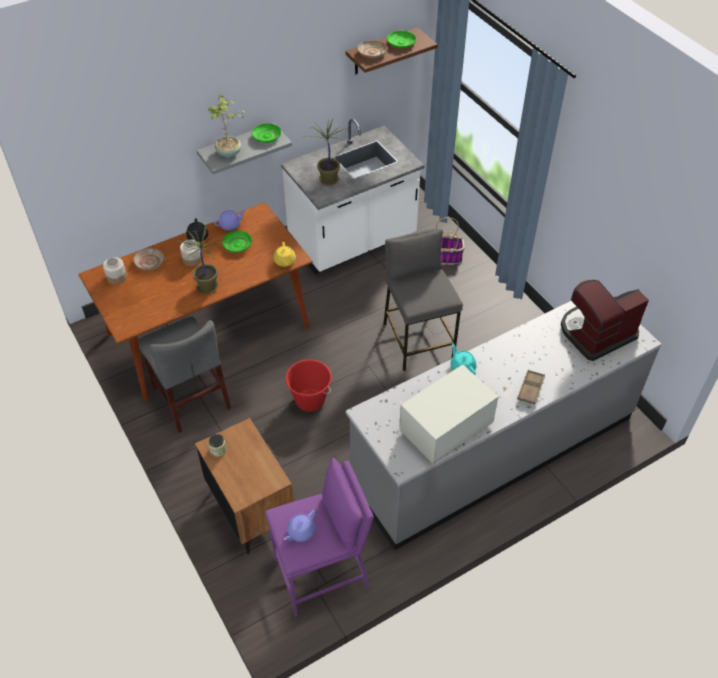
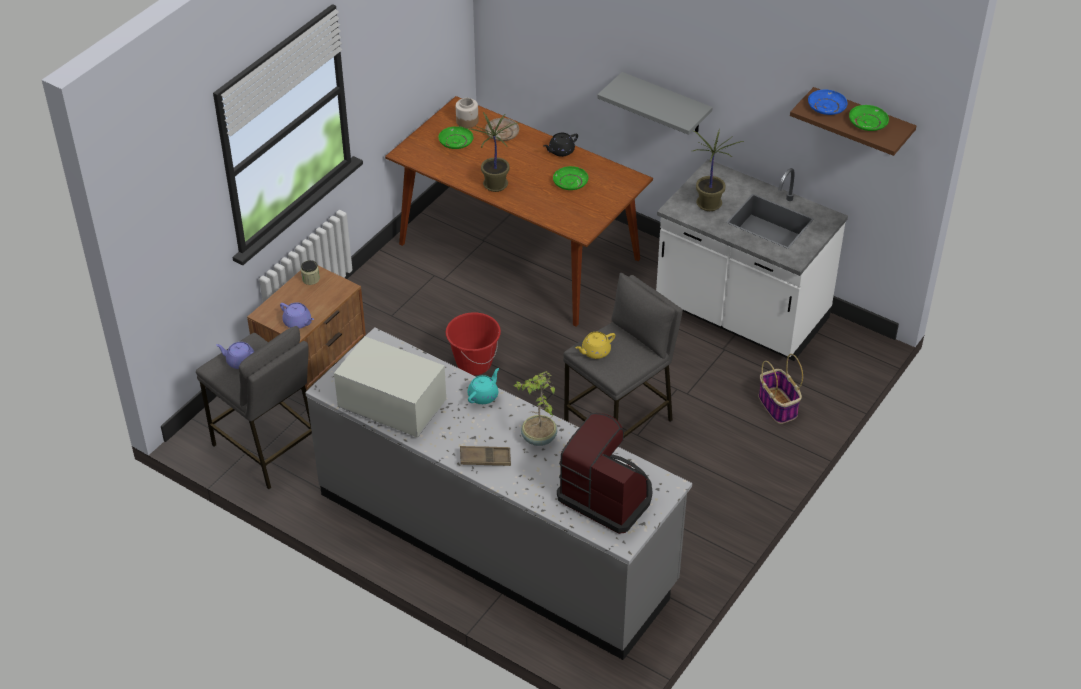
camera: 65 degrees right, 5 degrees down
grey chair [138,316,231,433] -> none
jar [180,240,201,266] -> none
potted plant [208,95,246,158] -> potted plant moved to [513,371,557,446]
purple teapot [214,209,246,230] -> purple teapot moved to [280,303,314,329]
green plate [252,123,281,143] -> green plate moved to [438,126,474,149]
purple stool [265,458,374,617] -> grey stool [196,326,312,489]
yellow teapot [273,242,296,267] -> yellow teapot moved to [575,332,615,359]
beige plate [358,40,387,58] -> blue plate [808,90,848,115]

